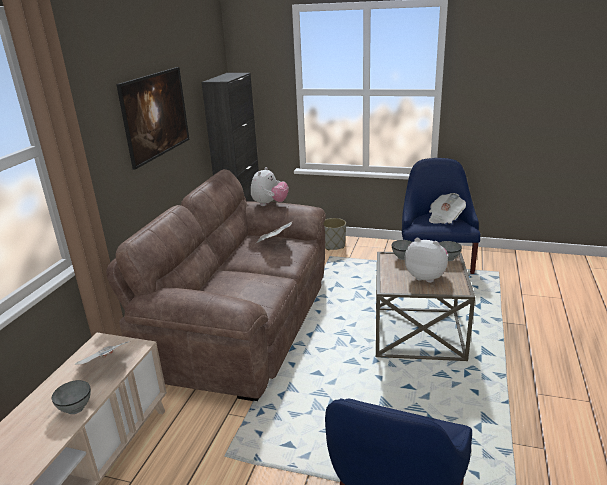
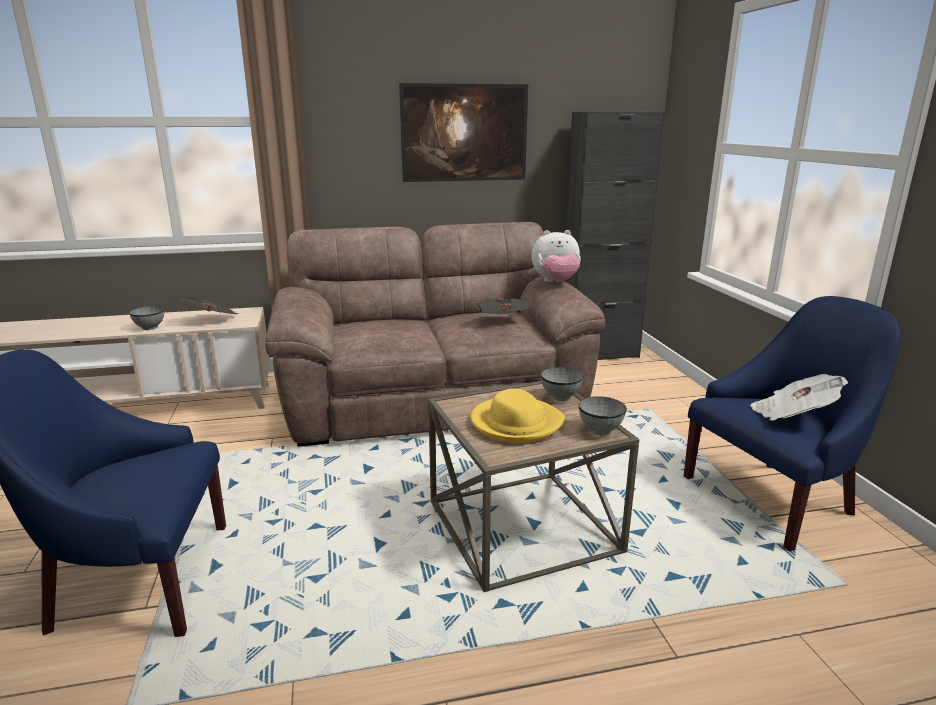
camera: 60 degrees right, 5 degrees down
grey planter [323,218,346,250] -> none
plush toy [405,238,449,283] -> yellow hat [470,389,566,443]

